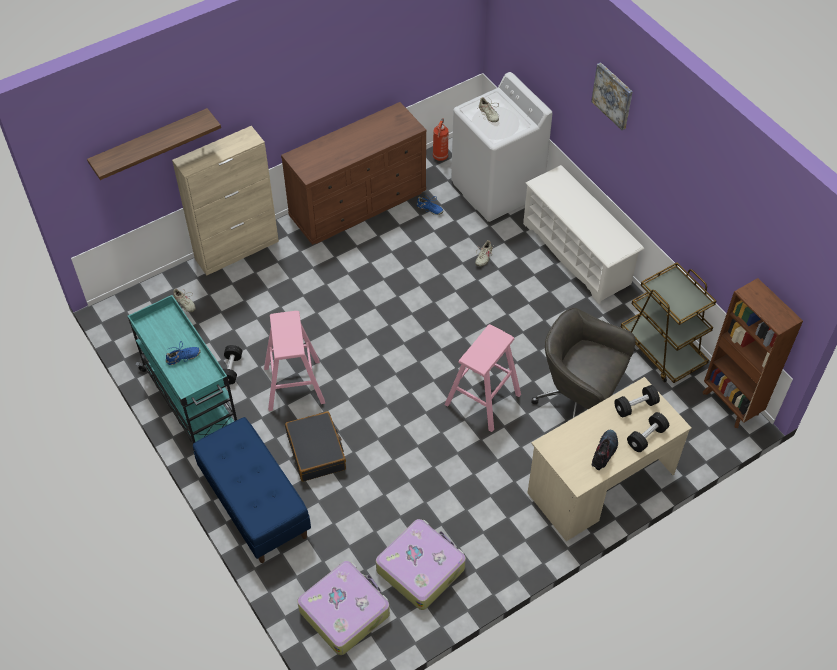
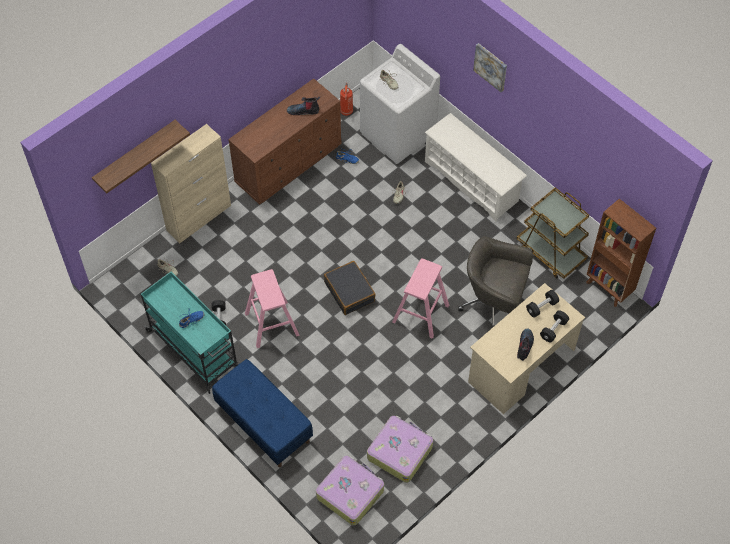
camera: 10 degrees left, 5 degrees up
black suitcase [285,411,346,482] -> black suitcase moved to [324,261,376,315]
none -> boot [287,97,320,115]

